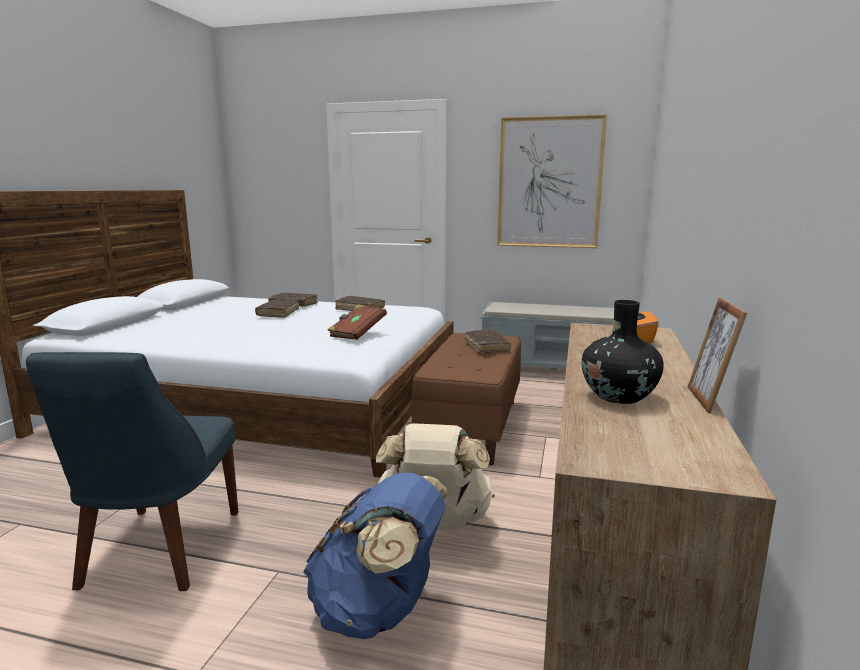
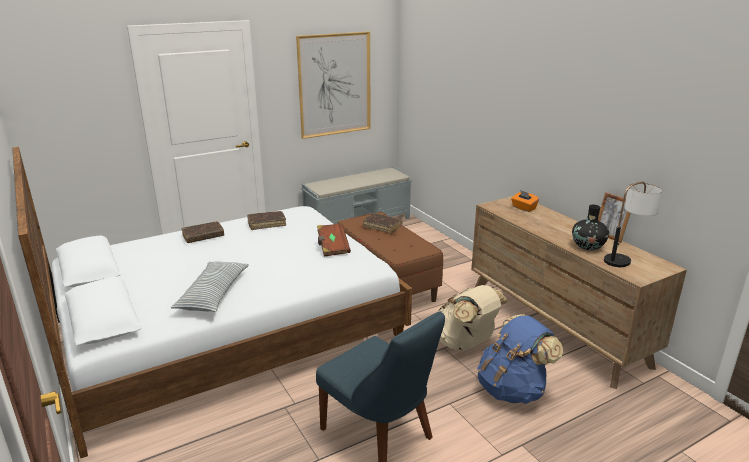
camera: 45 degrees left, 10 degrees up
brown book [255,299,299,318] -> none
none -> pillow [171,262,249,312]
none -> table lamp [604,181,663,267]

